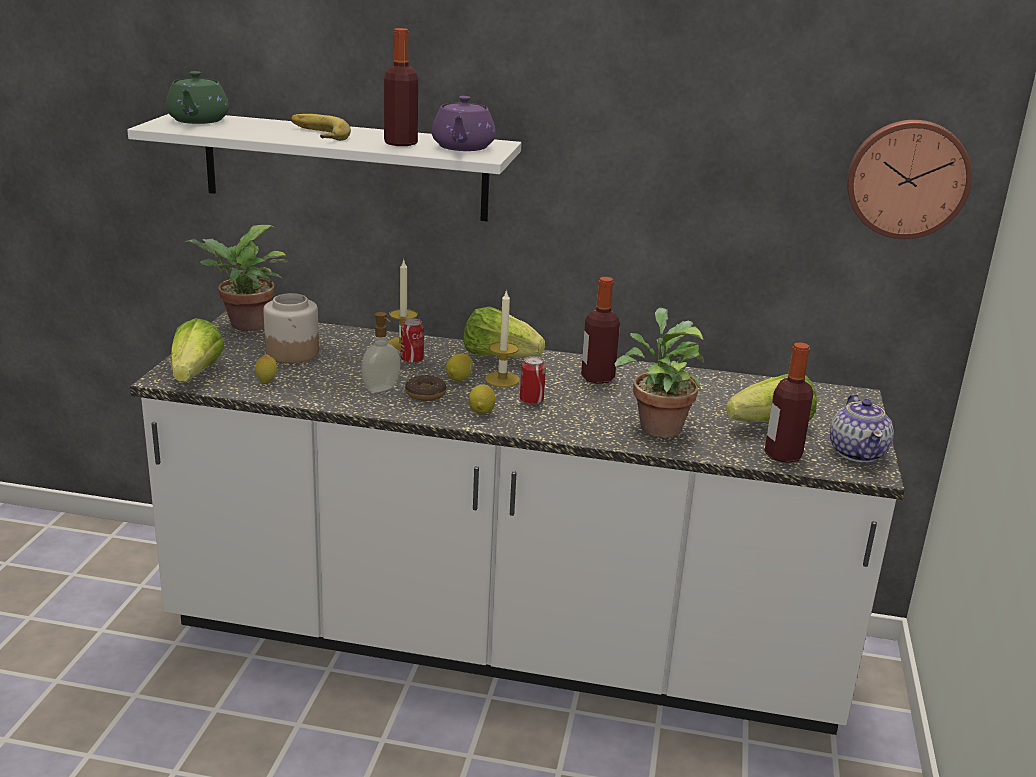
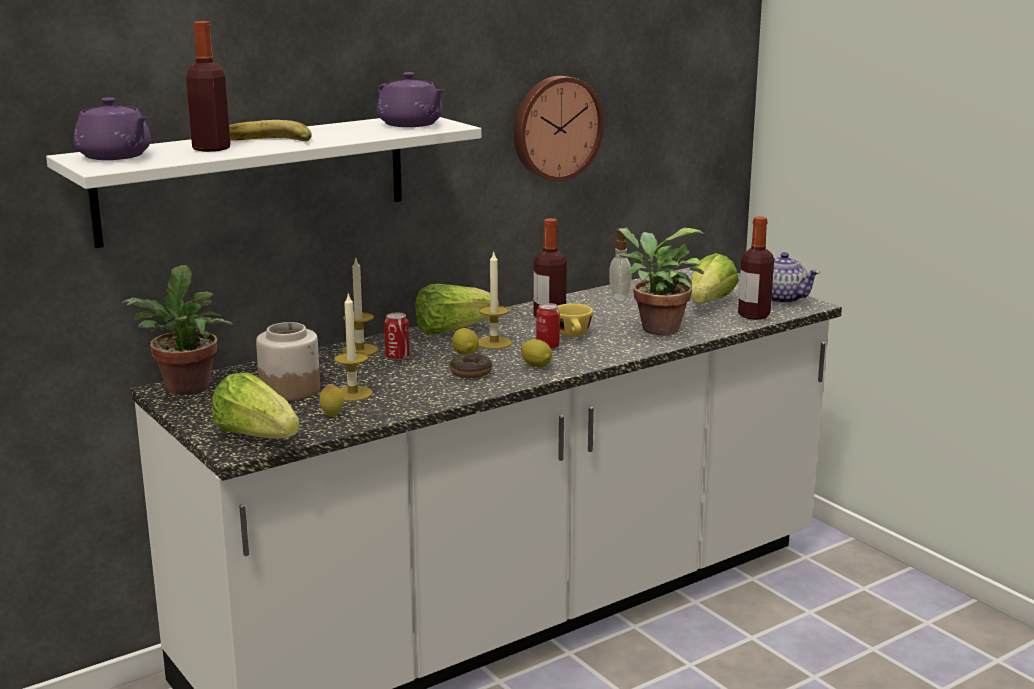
camera: 45 degrees left, 5 degrees down
green teapot [166,71,229,124] -> purple teapot [73,97,151,160]
soap dispenser [361,312,400,393] -> soap dispenser moved to [609,229,635,301]
bottle [384,28,418,146] -> bottle moved to [186,21,231,152]
wall clock [847,120,972,239] -> wall clock moved to [514,76,604,182]
none -> candle [334,293,373,401]
none -> yellow cup [558,304,593,337]

